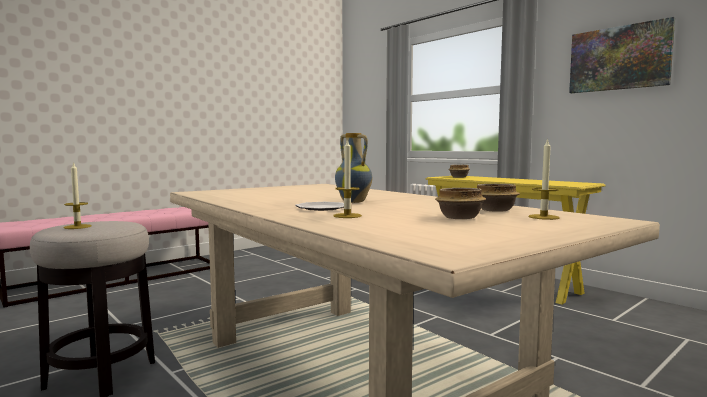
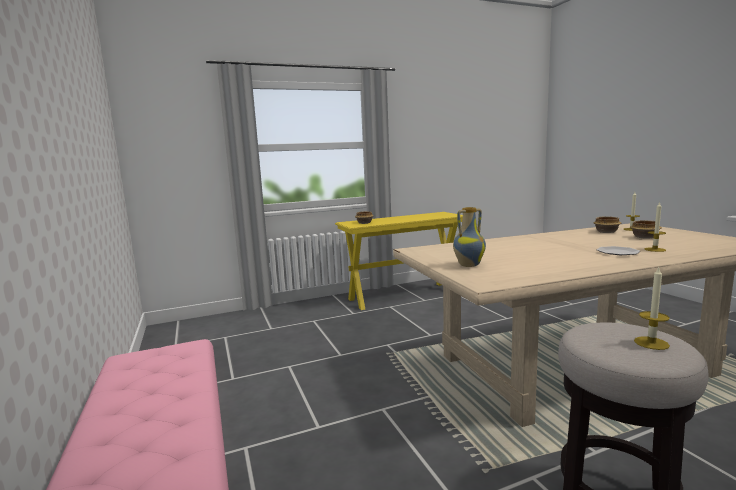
camera: 70 degrees left, 5 degrees up
vase [335,133,372,203] -> vase moved to [453,207,486,267]
picture [569,17,675,93] -> none

